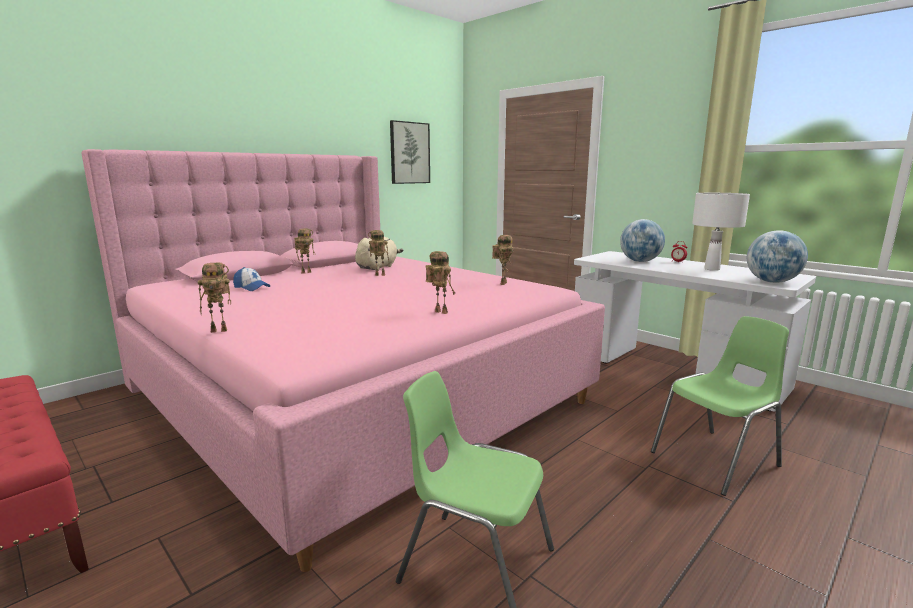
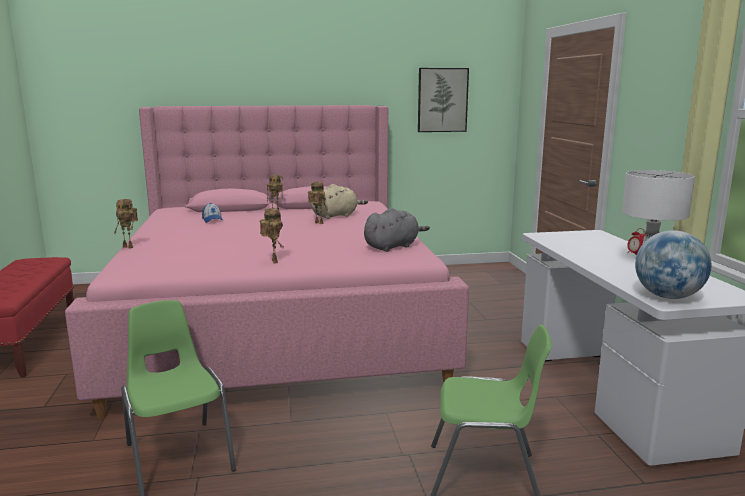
camera: 35 degrees right, 0 degrees up
toy robot [492,235,514,285] -> grey plush toy [364,208,430,252]
globe [620,219,665,262] -> none

